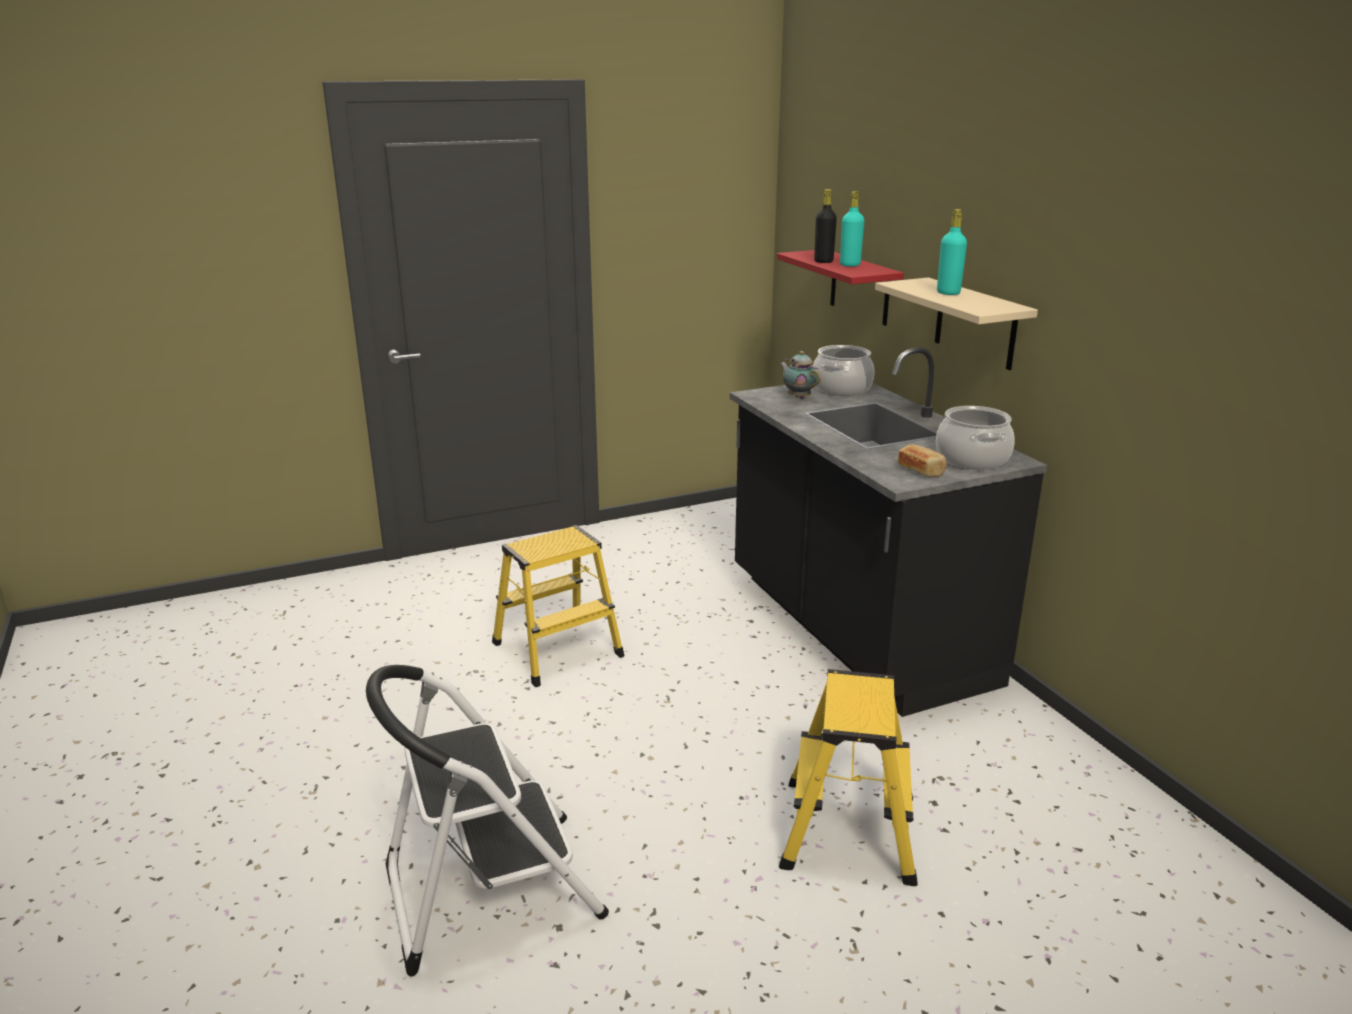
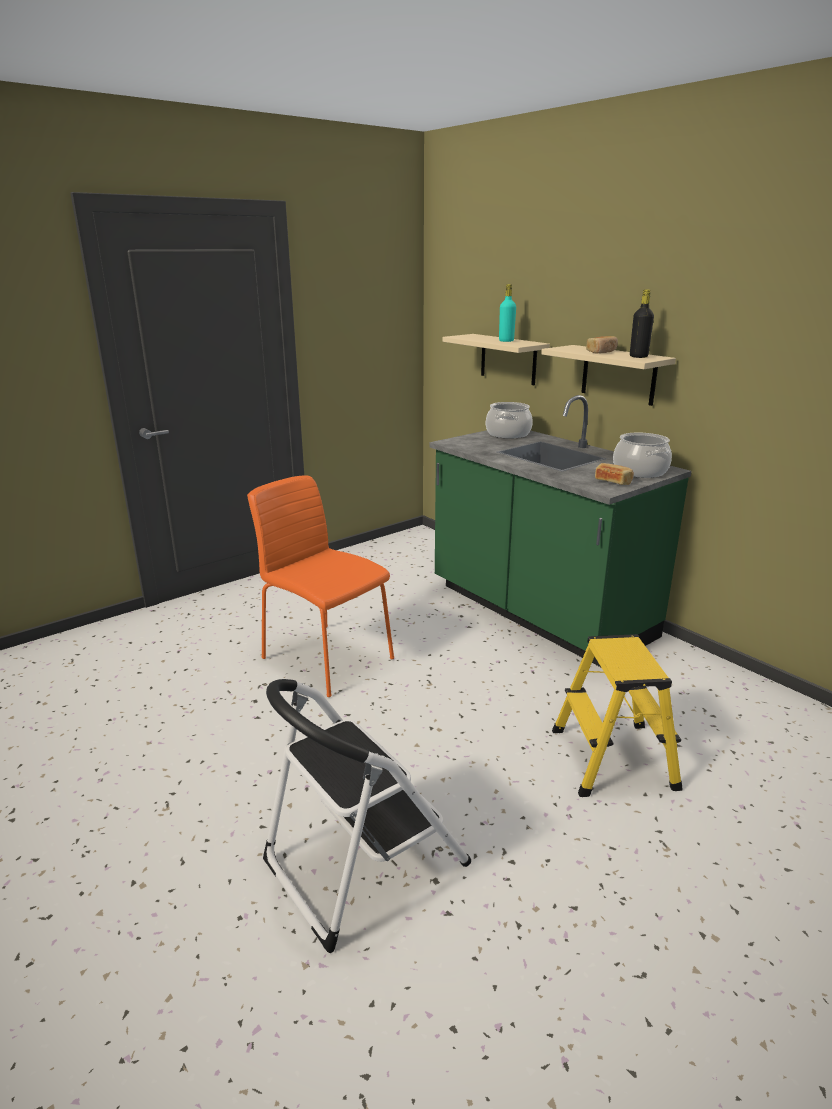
camera: 15 degrees left, 0 degrees up
yellow step ladder [492,525,624,687] -> orange chair [247,475,394,697]
black counter [730,347,1047,717] -> green counter [429,395,692,667]
red shelf [777,250,904,326] -> beige shelf [443,334,550,385]
teapot [779,351,821,399] -> none
black bottle [814,189,837,263] -> black bottle moved to [630,289,654,358]
turquoise bottle [937,209,967,295] -> bread [586,336,618,353]

